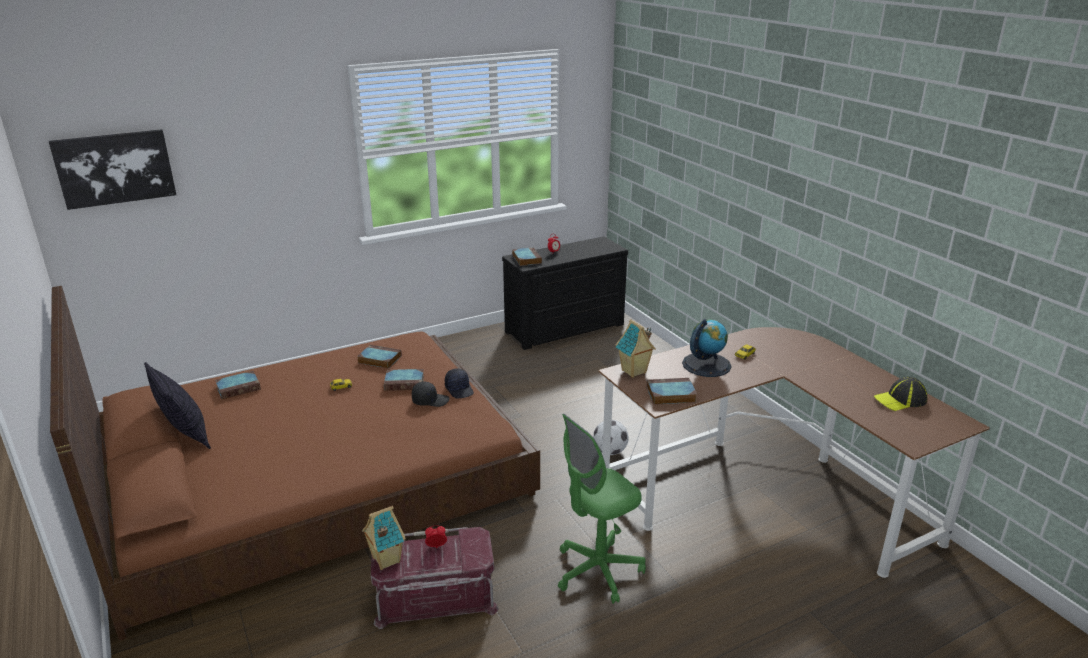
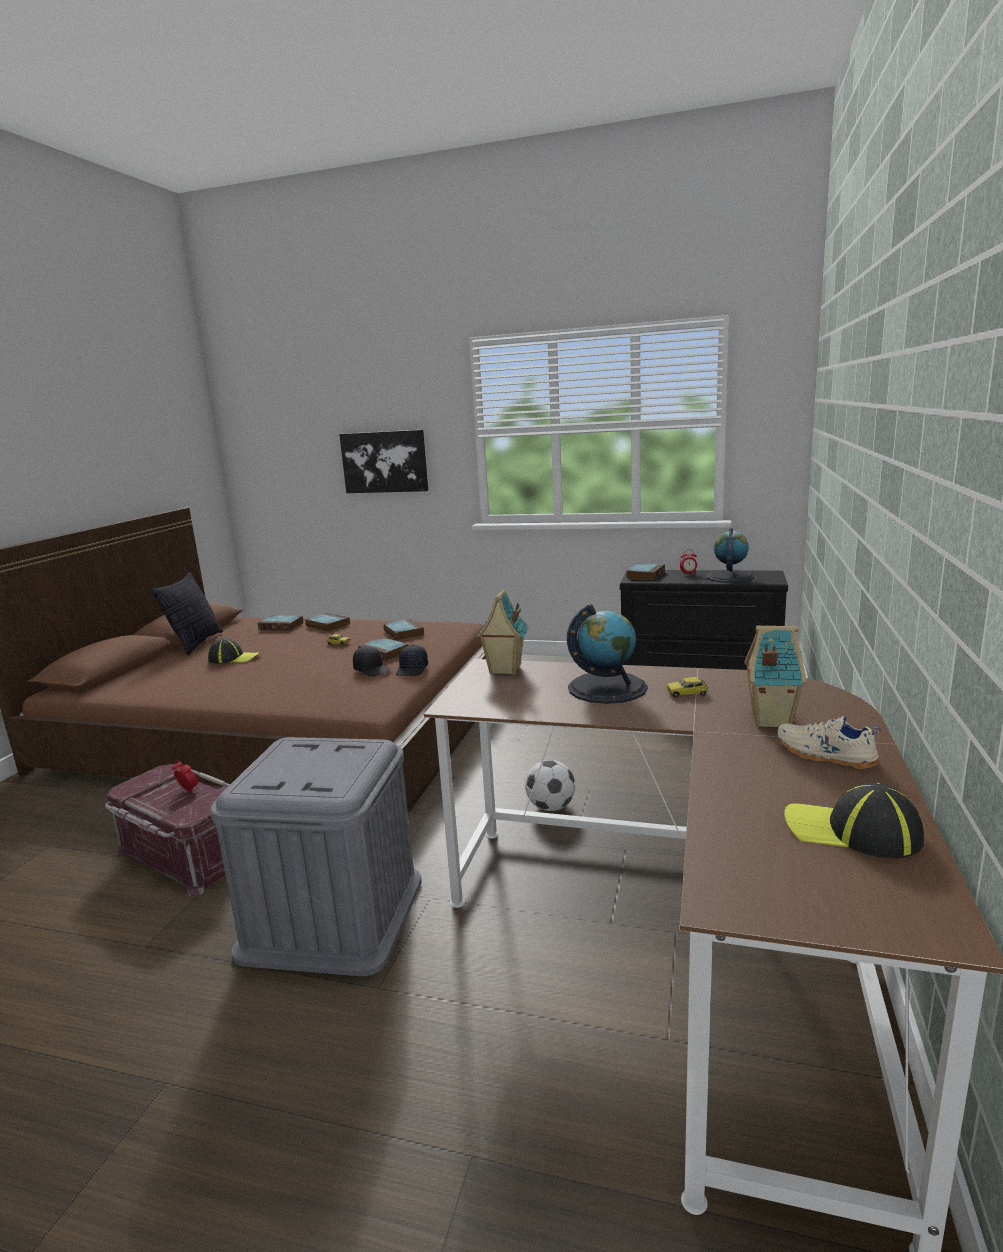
camera: 45 degrees right, 10 degrees down
picture [49,129,176,210] -> picture moved to [339,430,428,493]
toy house [362,506,406,570] -> toy house moved to [744,626,806,727]
green office chair [558,414,646,604] -> grey storage box [210,737,422,976]
book [647,378,697,405] -> book moved to [305,613,350,632]
none -> cap [208,638,260,664]
none -> globe [706,528,754,583]
none -> beige shoe [777,716,881,769]

